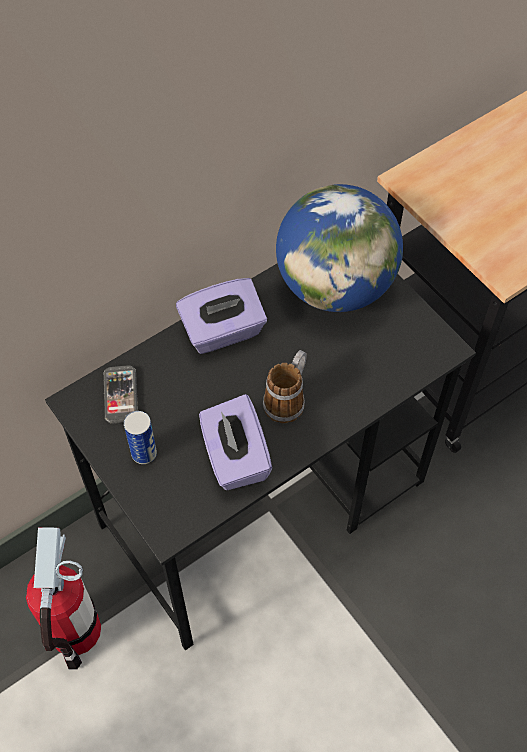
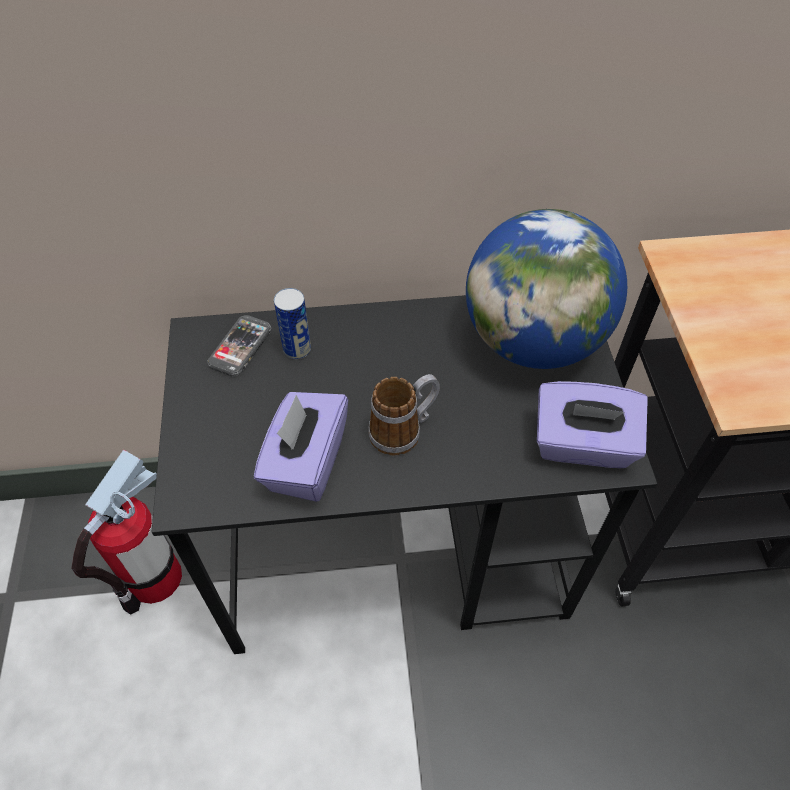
camera: 30 degrees right, 5 degrees down
can [124,411,157,464] -> can moved to [274,288,311,359]
purple tissue box [176,278,267,354] -> purple tissue box moved to [537,381,648,468]

